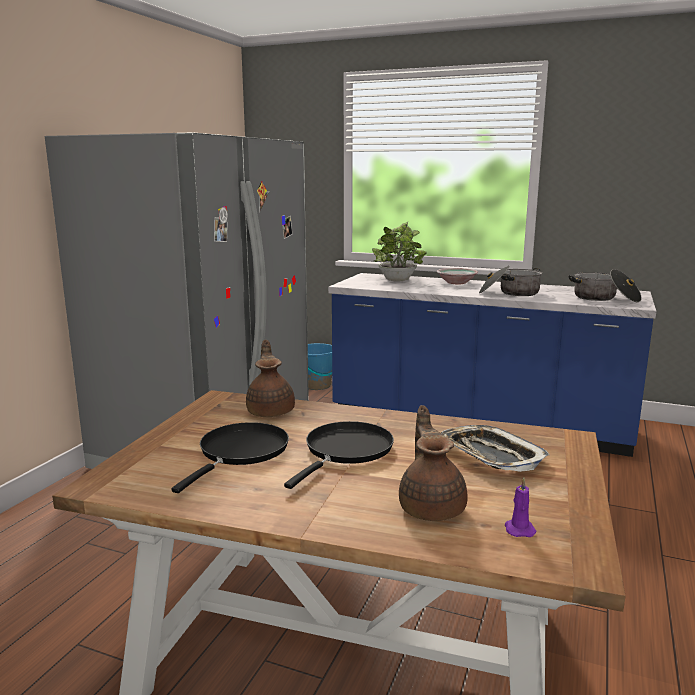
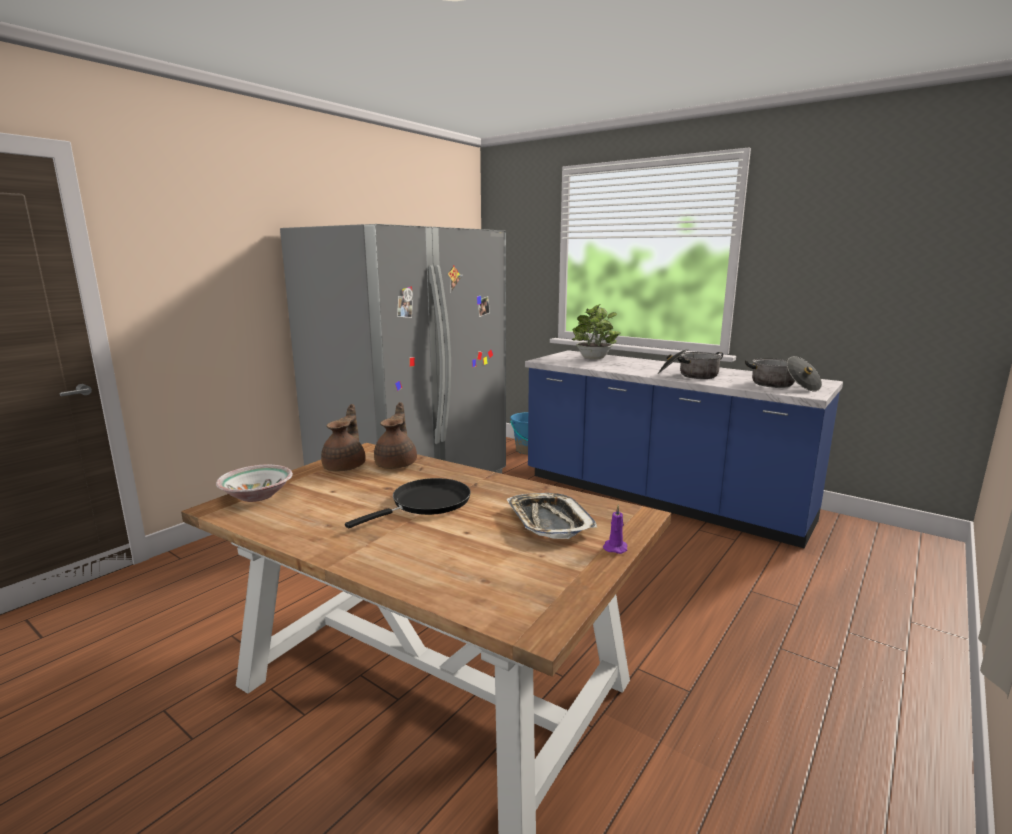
camera: 15 degrees right, 0 degrees up
black frying pan [171,422,289,493] -> none
brown teapot [399,405,468,521] -> brown teapot moved to [321,404,366,472]
bowl [437,268,478,284] -> bowl moved to [216,464,293,502]
purple candle [505,478,536,537] -> purple candle moved to [603,505,627,554]

